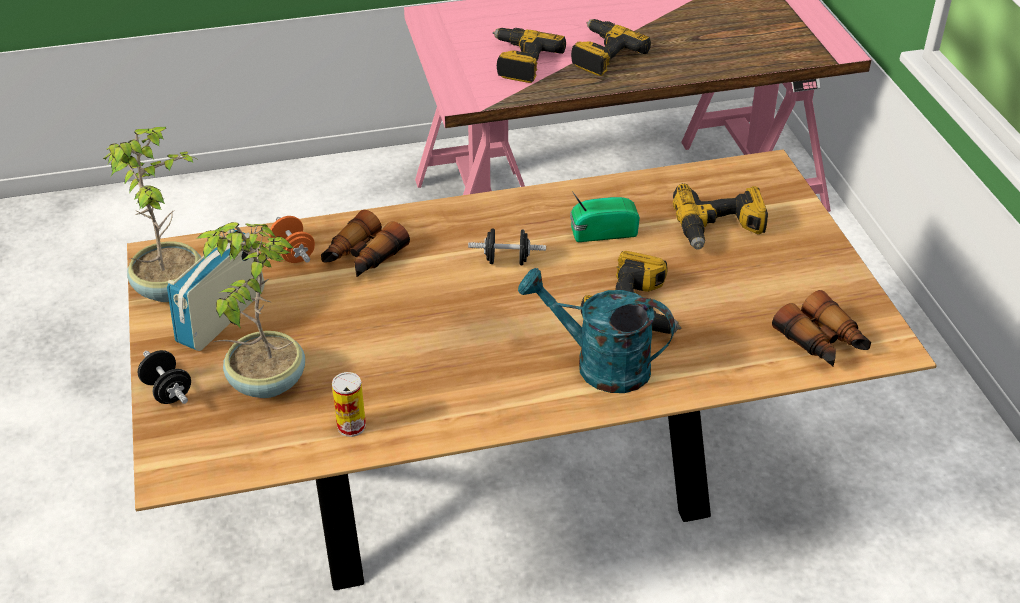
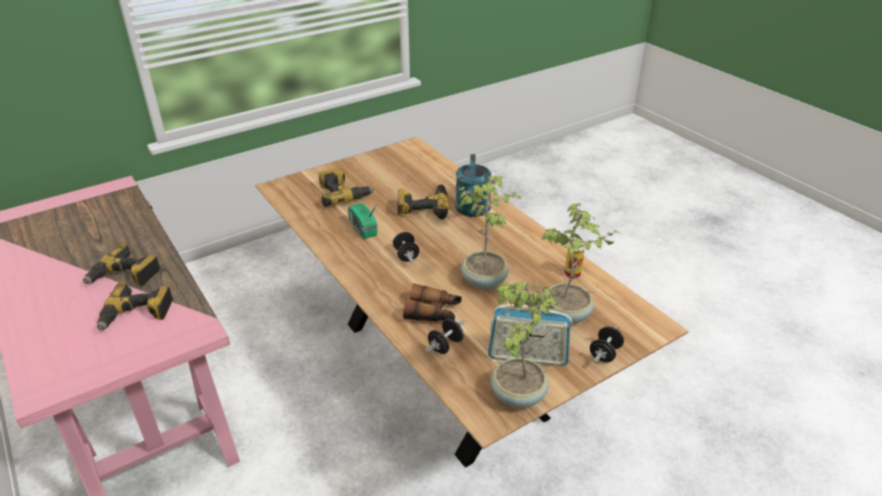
camera: 110 degrees left, 5 degrees down
orange dumbbell [269,216,315,263] -> black dumbbell [425,319,465,354]
binoculars [772,290,871,366] -> none
none -> potted plant [458,176,522,289]

